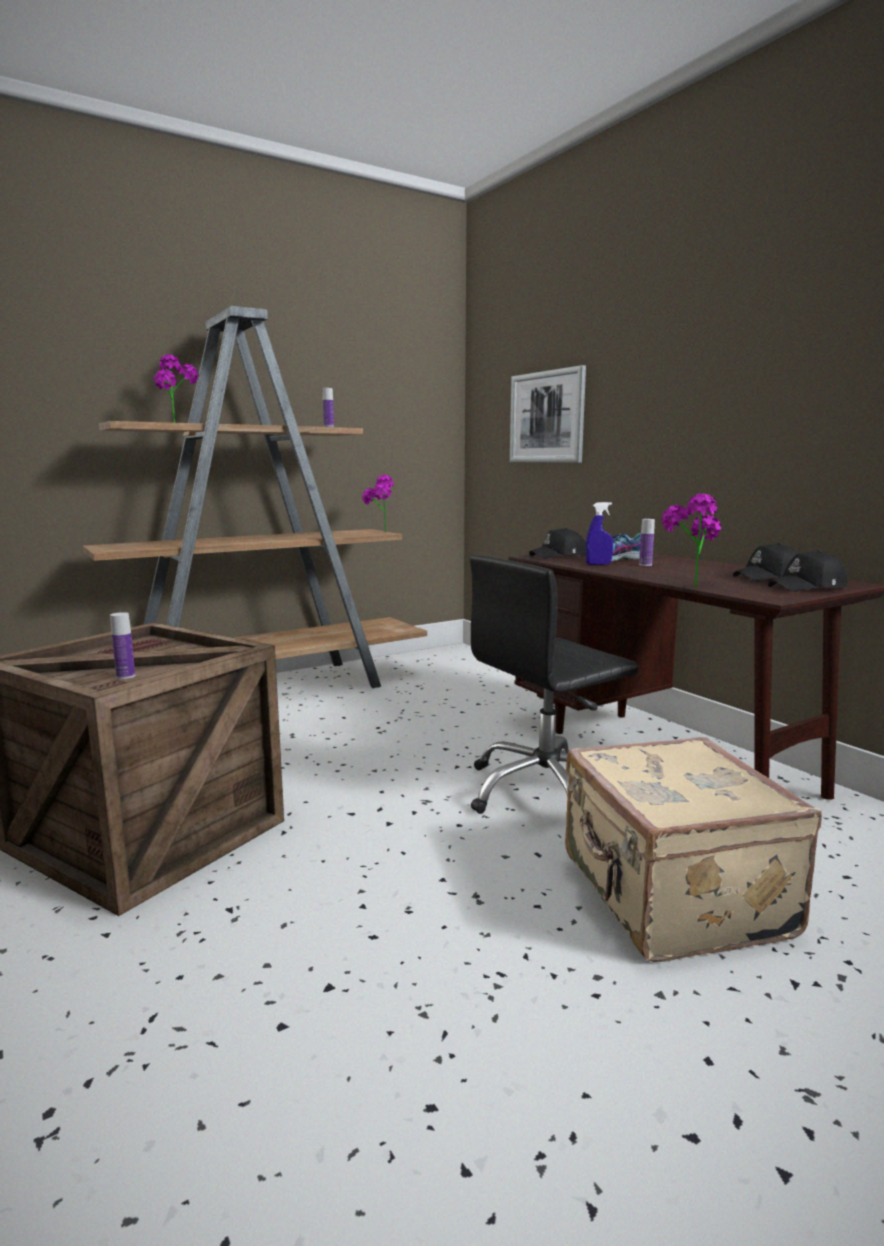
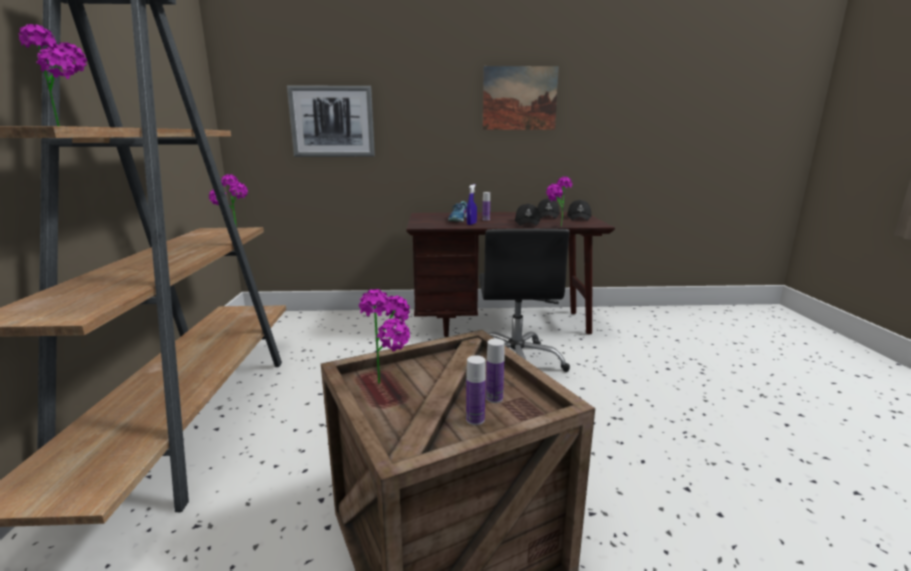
camera: 60 degrees left, 5 degrees up
bottle [323,388,334,427] -> bottle moved to [466,355,486,425]
black cap [529,528,586,558] -> black cap moved to [515,203,540,226]
beige suitcase [565,737,822,962] -> none
none -> potted plant [359,289,410,384]
none -> picture [483,66,559,130]

